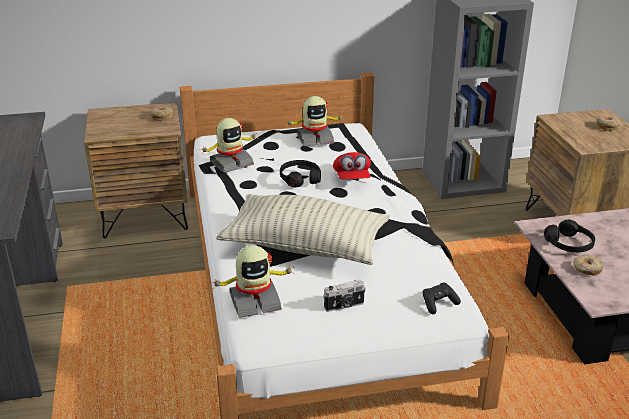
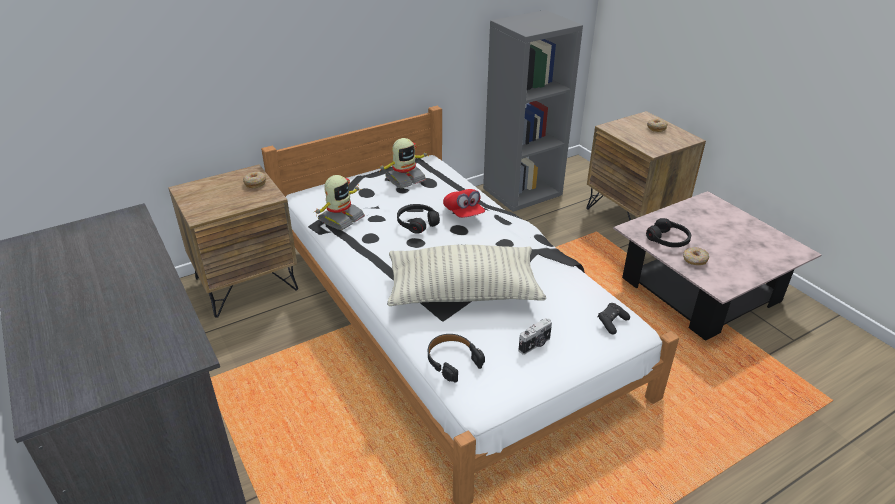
camera: 20 degrees left, 5 degrees up
toy robot [210,245,294,318] -> black headphones [428,334,485,383]

